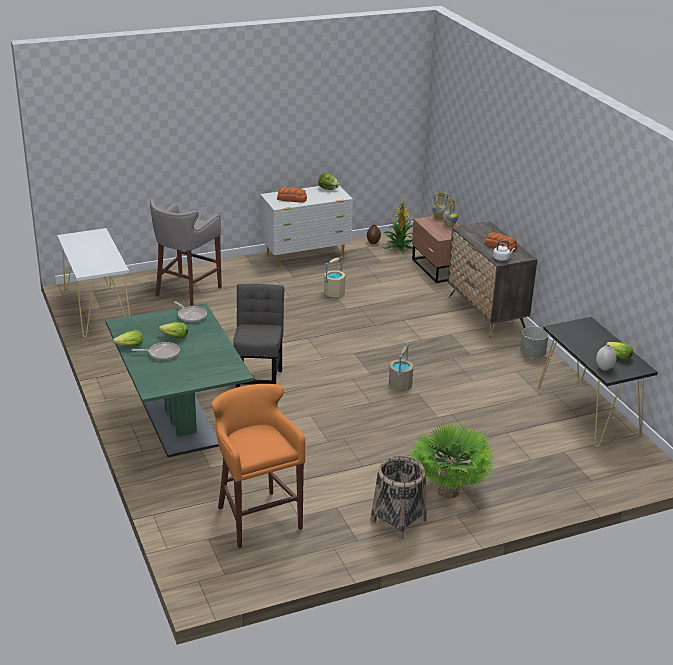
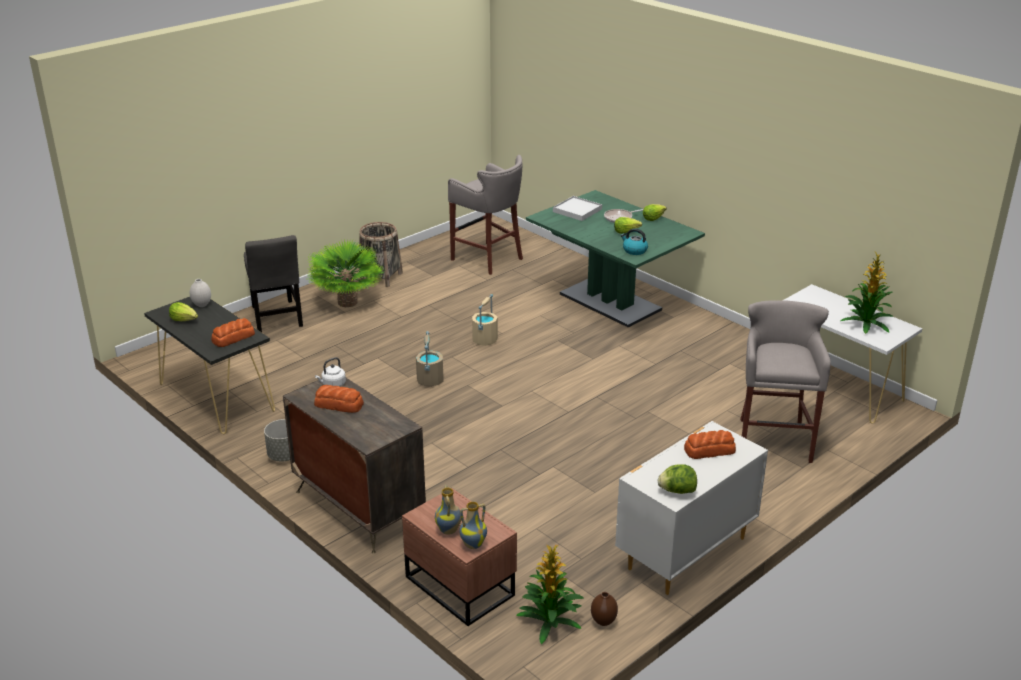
camera: 160 degrees right, 0 degrees up
frying pan [174,301,207,323] -> kettle [621,228,648,255]
orange stool [212,384,305,548] -> grey stool [448,155,523,275]
grey chair [233,284,284,388] -> grey chair moved to [244,235,303,332]
beige bucket [324,256,345,297] -> beige bucket moved to [472,294,498,346]
none -> bread [211,318,255,347]
none -> white tray [553,196,602,221]
none -> potted plant [841,252,893,334]

